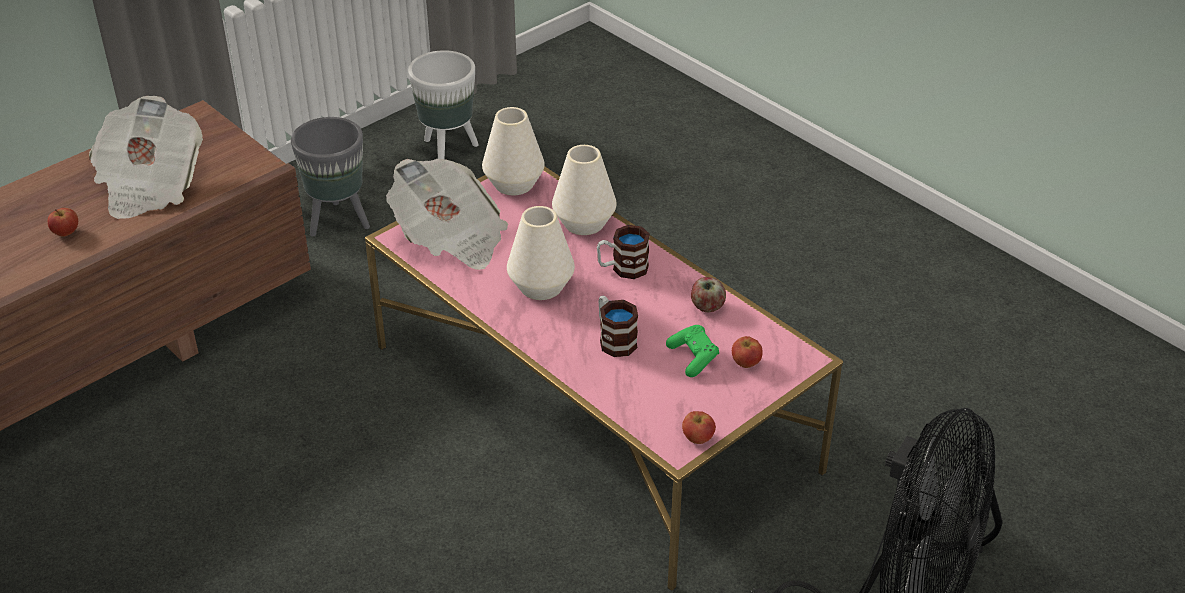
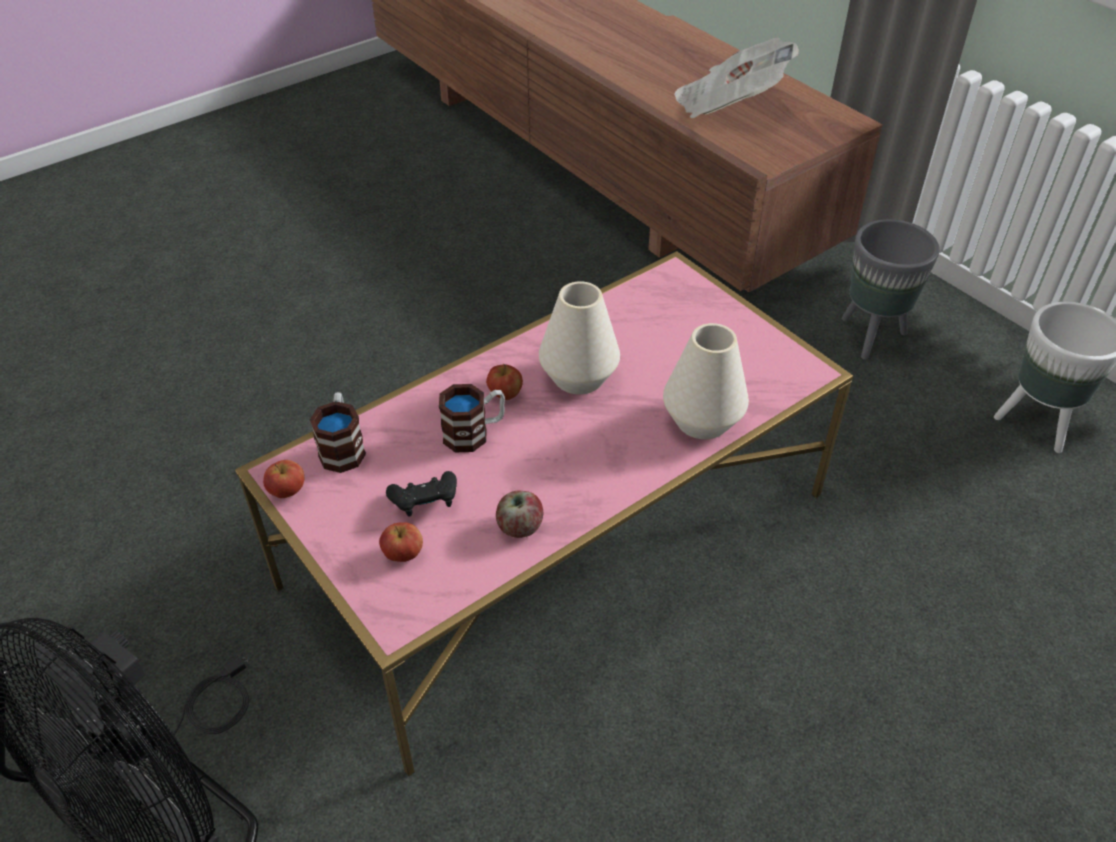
camera: 95 degrees right, 5 degrees up
apple [48,208,78,237] -> apple moved to [486,364,523,400]
newspaper [386,159,508,270] -> none
white vase [482,107,545,195] -> none
mug [597,225,650,279] -> mug moved to [310,392,366,473]
green game controller [666,325,719,377] -> black game controller [386,471,457,517]

